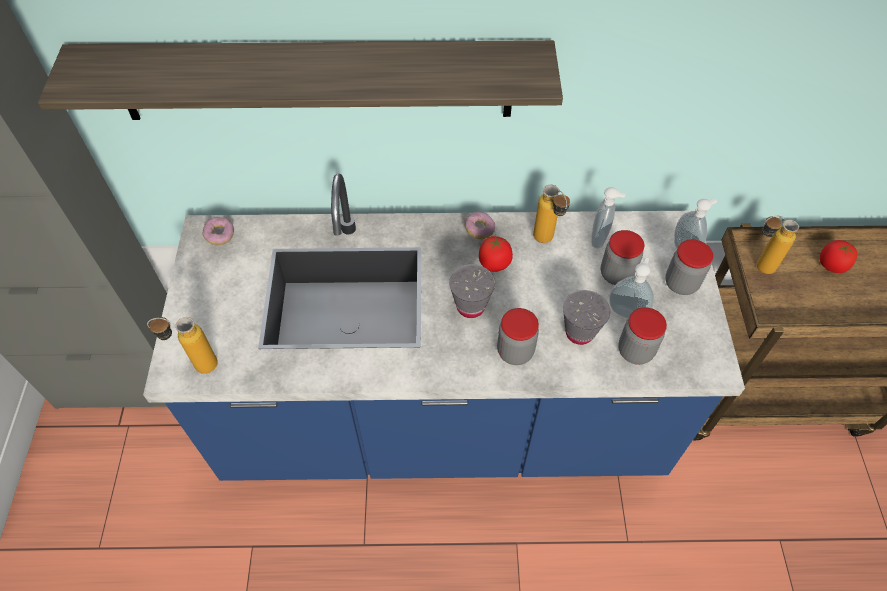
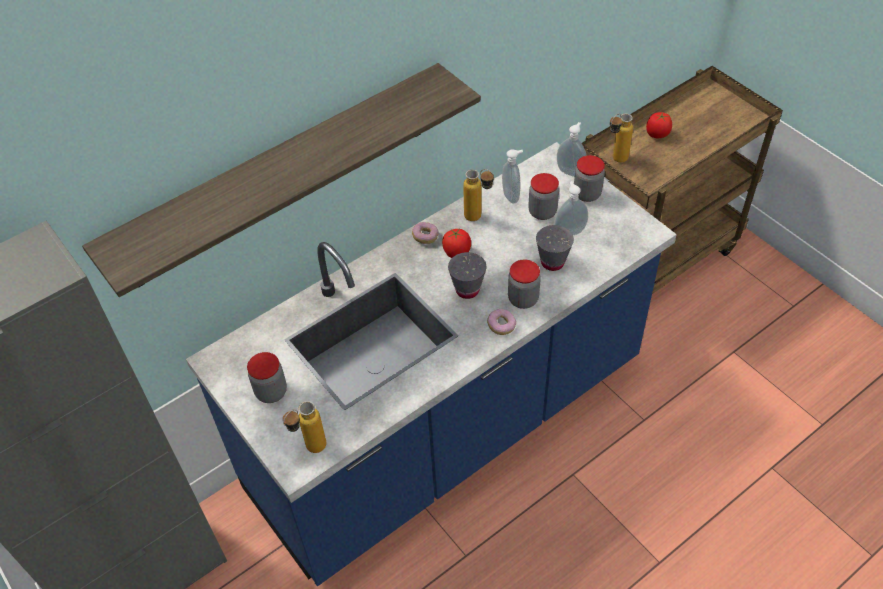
camera: 35 degrees left, 5 degrees down
donut [203,217,234,245] -> donut moved to [487,309,516,335]
jar [618,307,667,365] -> jar moved to [247,352,287,403]

